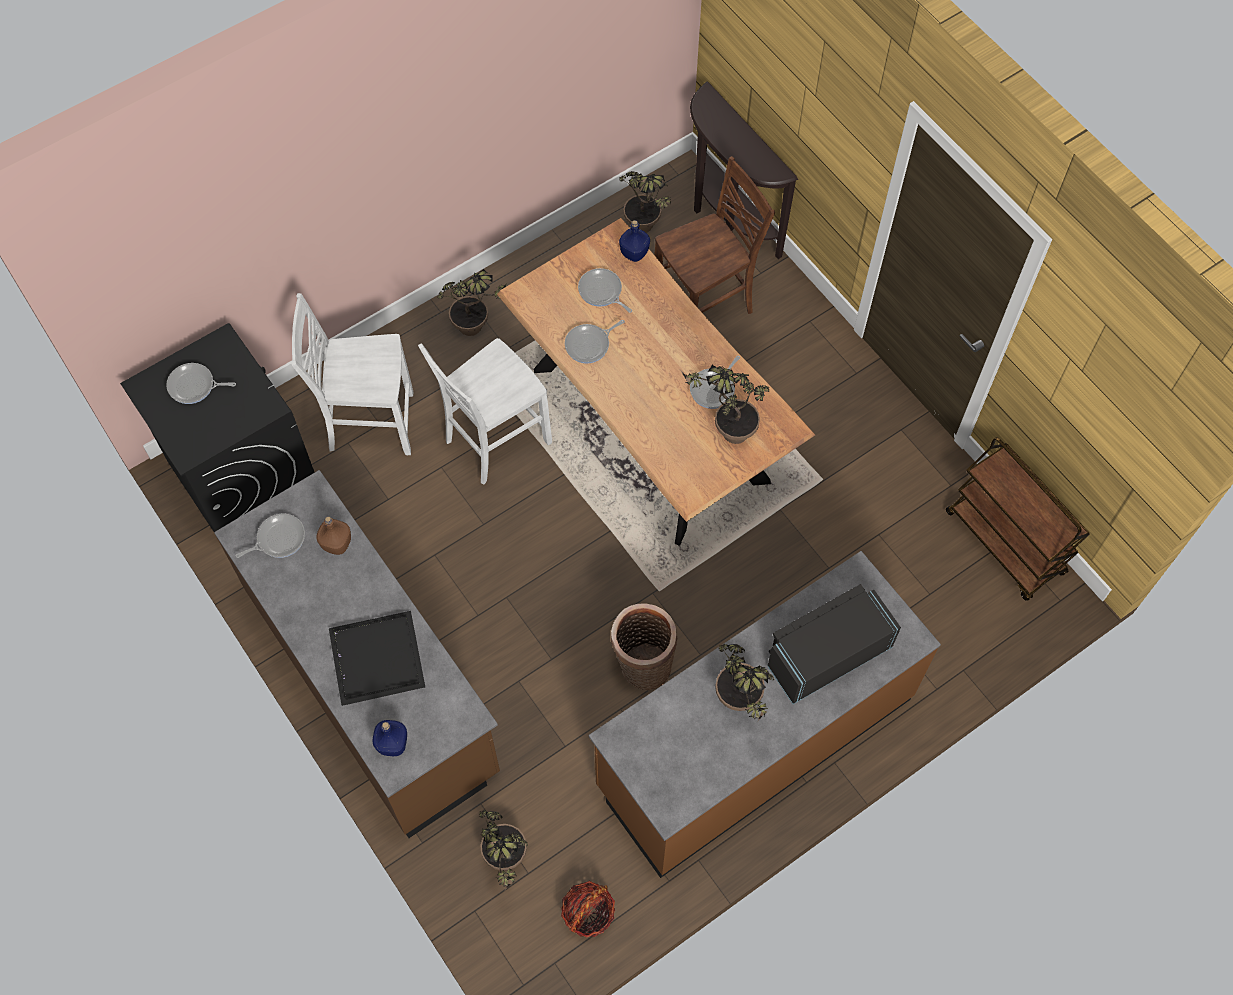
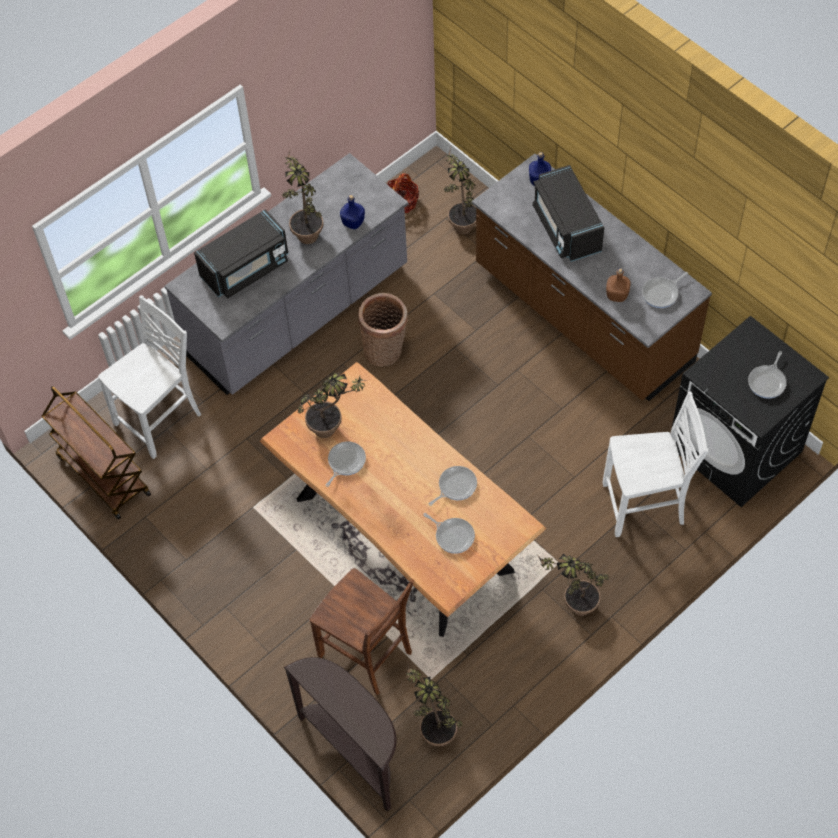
camera: 175 degrees right, 5 degrees down
frying pan [166,363,236,404] -> frying pan turned 120 degrees clockwise [748,351,787,399]
black tray [329,611,425,706] -> black microwave [532,165,604,262]
white chair [418,338,552,484] -> white chair moved to [98,295,201,459]
brown counter [589,551,941,878] -> grey counter [164,153,408,395]
blue bottle [619,220,650,262] -> blue bottle moved to [340,195,365,229]
brown chair [654,156,775,314] -> brown chair turned 105 degrees counterclockwise [309,568,414,695]

